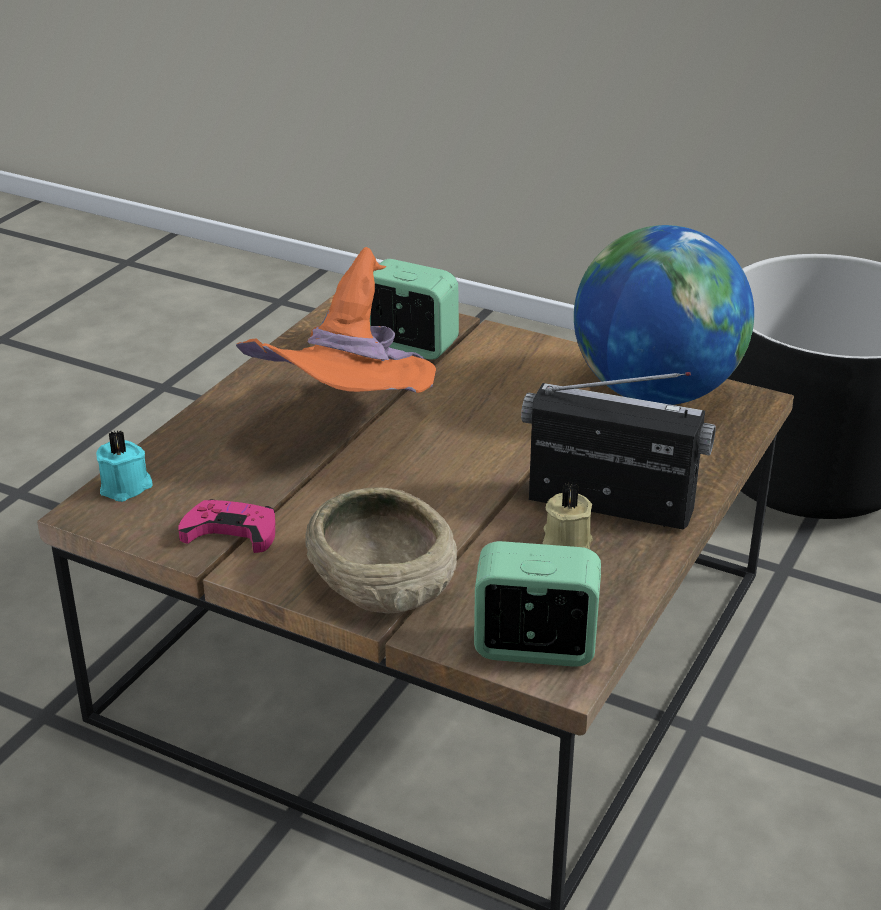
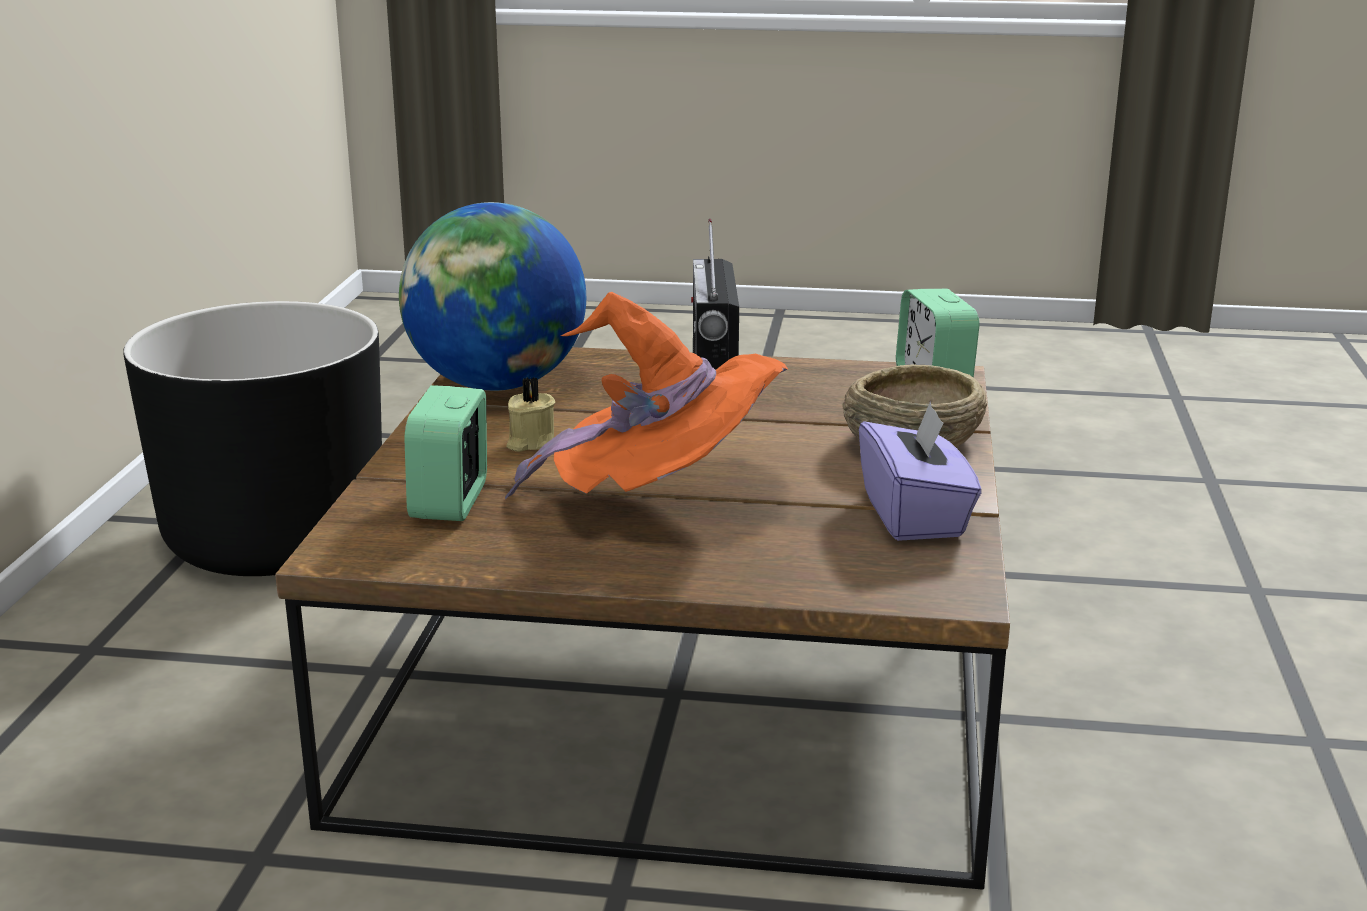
camera: 110 degrees left, 10 degrees down
turquoise candle [96,431,153,502] -> none
pink game controller [178,499,275,553] -> purple tissue box [859,401,982,541]
beige candle [543,483,593,549] -> beige candle moved to [506,378,555,452]

